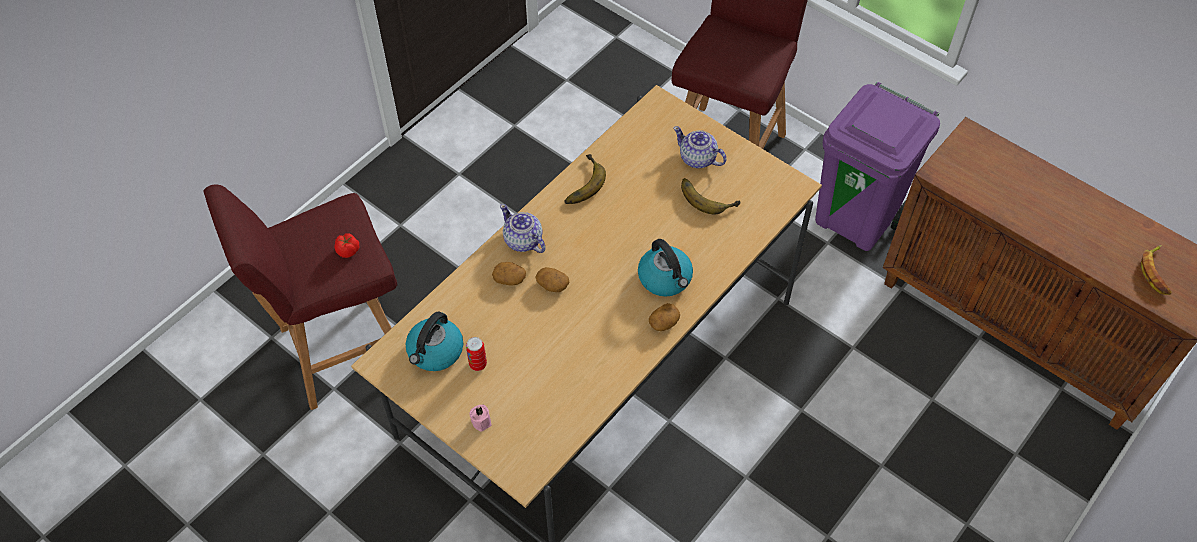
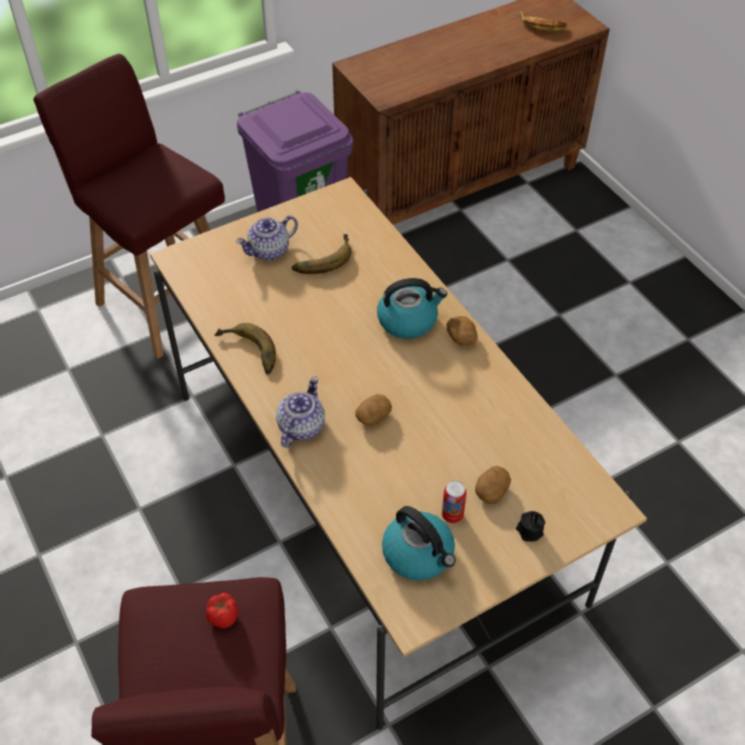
camera: 70 degrees left, 5 degrees down
pink candle [469,404,492,432] -> black candle [516,511,545,542]
potato [492,262,526,285] -> potato moved to [475,466,511,504]
teapot [500,204,546,253] -> teapot turned 135 degrees clockwise [276,376,325,448]

